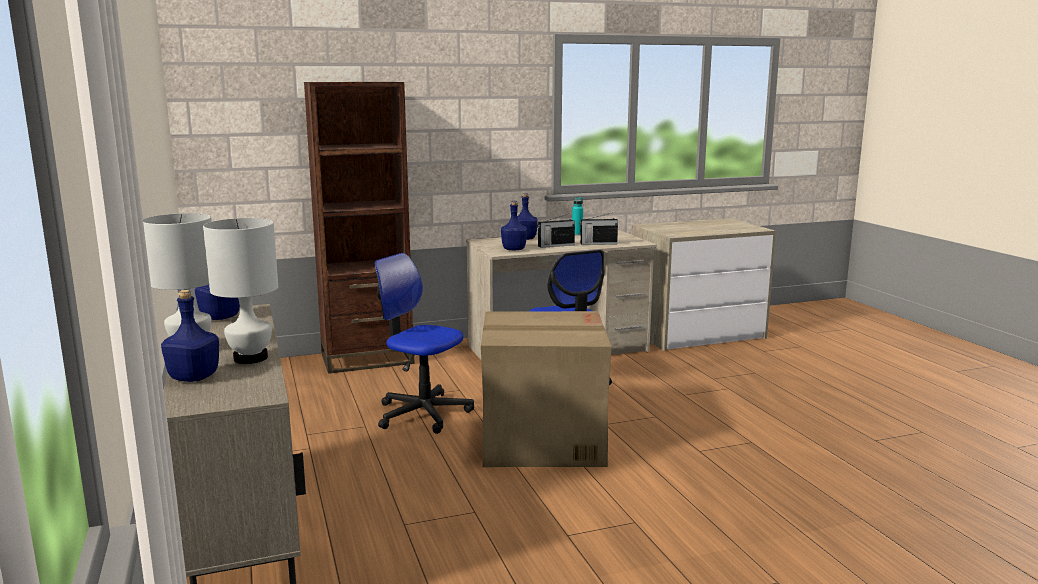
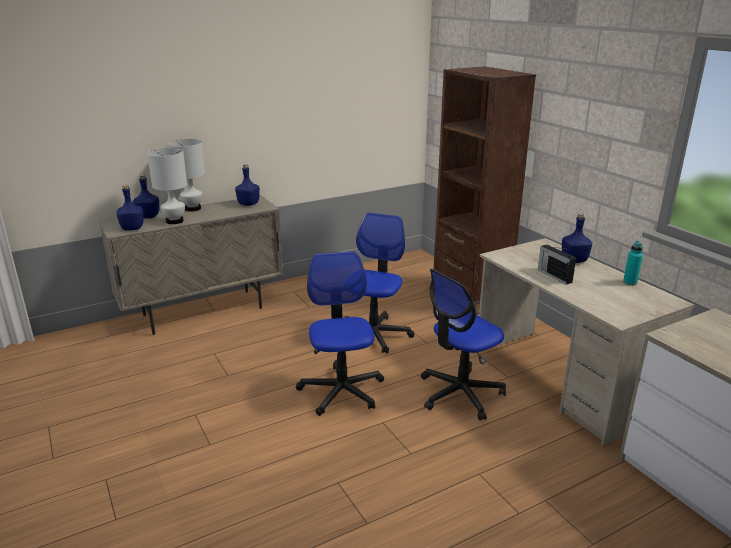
camera: 80 degrees right, 10 degrees up
cardboard box [481,311,612,467] -> office chair [296,251,384,416]
blue bottle [501,201,527,250] -> blue bottle moved to [116,185,144,230]
radio [580,214,618,245] -> none

